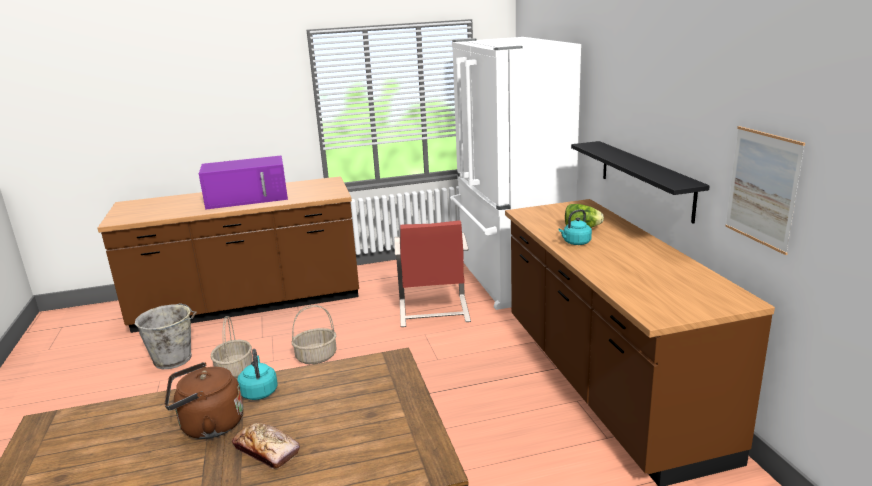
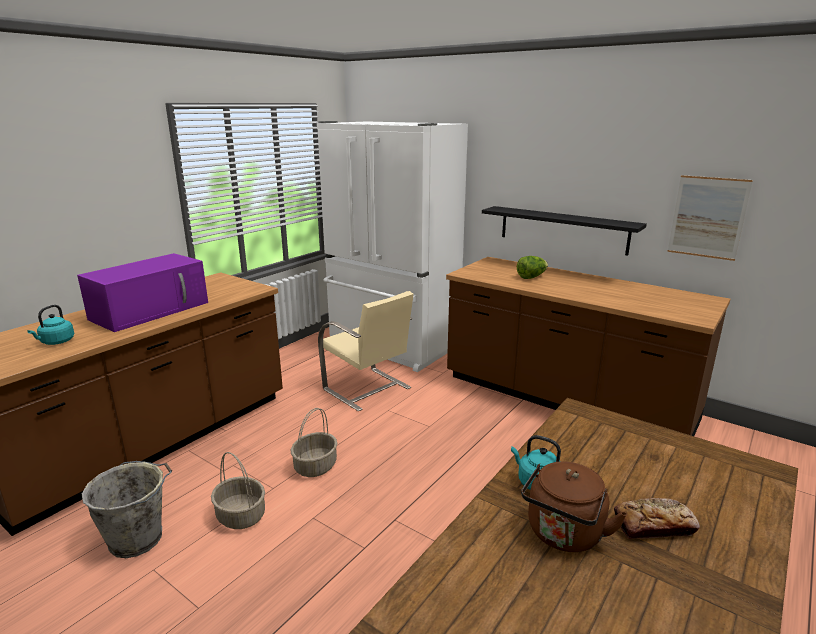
camera: 40 degrees left, 0 degrees up
red chair [394,220,471,327] -> beige chair [318,291,414,411]
turquoise kettle [558,209,592,245] -> turquoise kettle moved to [27,305,74,345]

